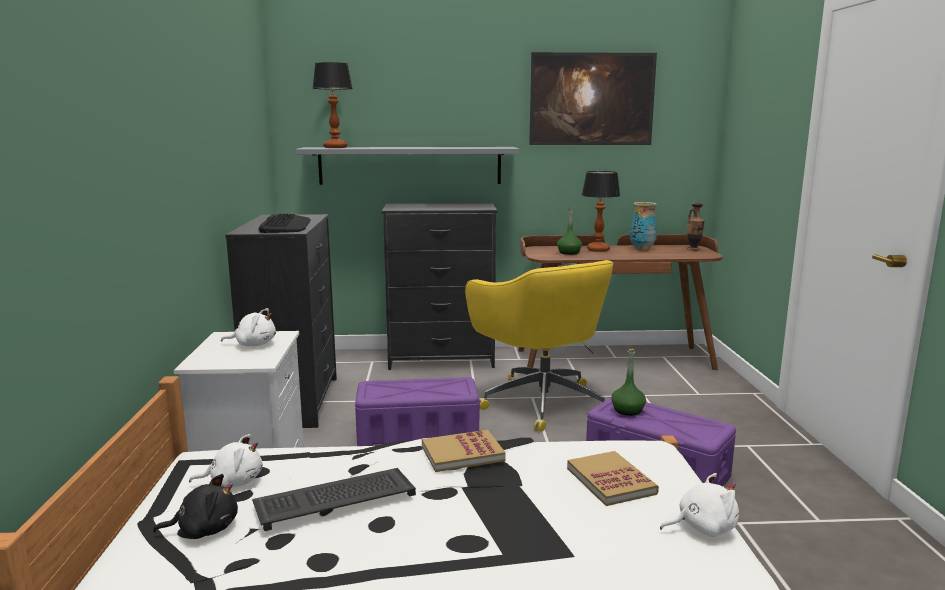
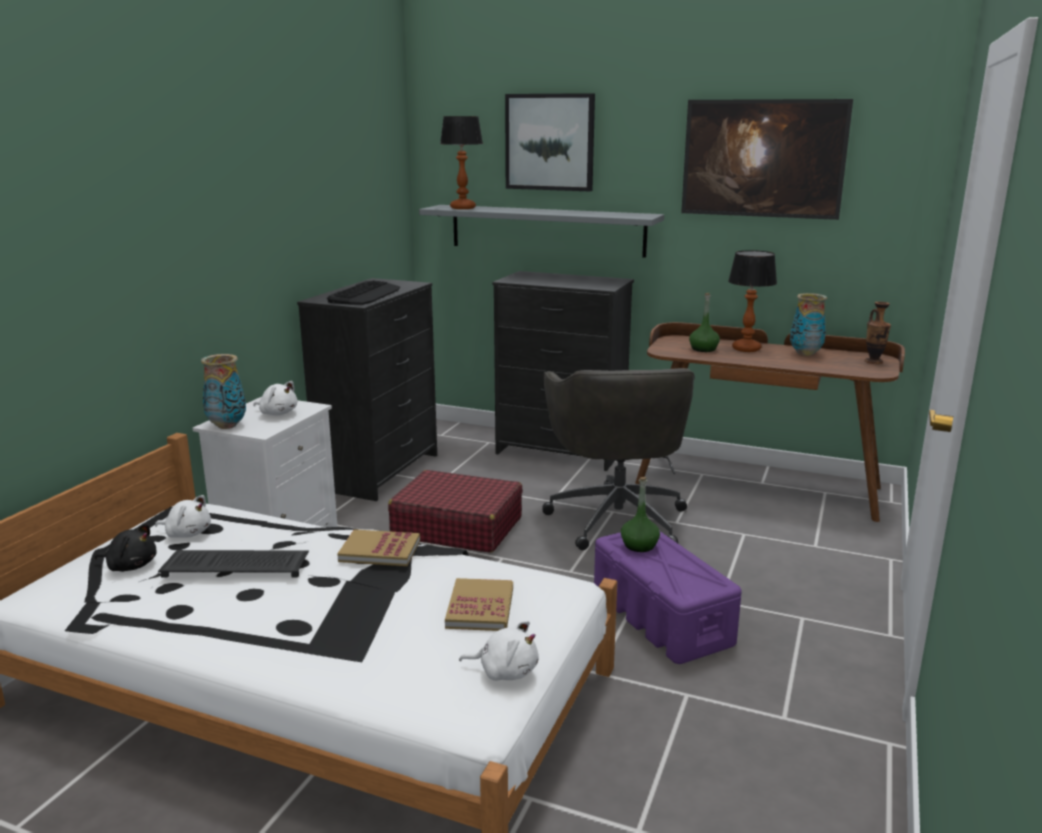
camera: 25 degrees right, 5 degrees up
purple storage box [355,377,479,446] -> red suitcase [388,470,523,553]
yellow office chair [465,260,614,432] -> grey office chair [542,368,695,550]
none -> vase [201,354,246,429]
none -> picture [505,93,595,191]

